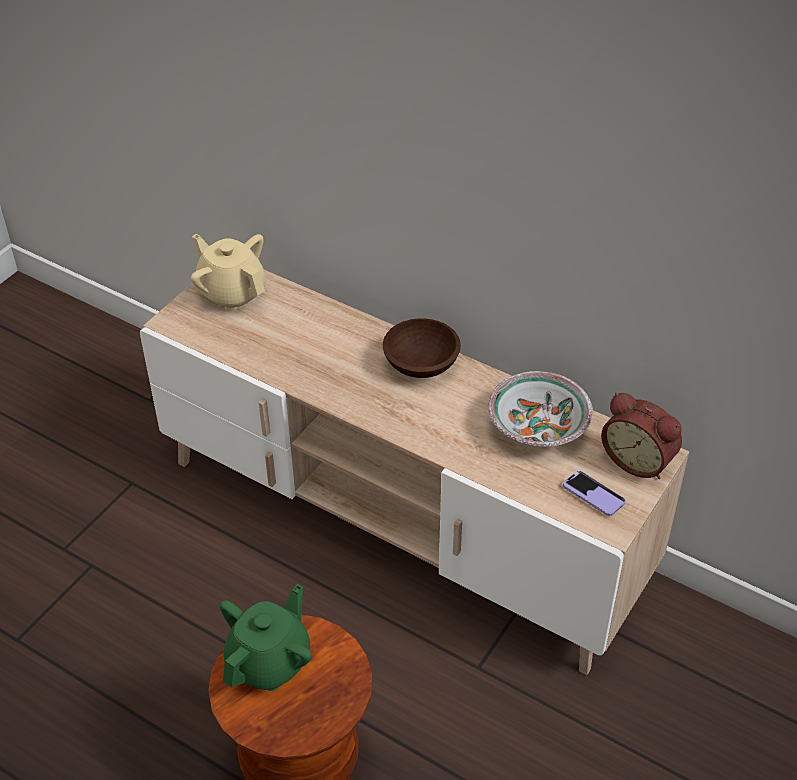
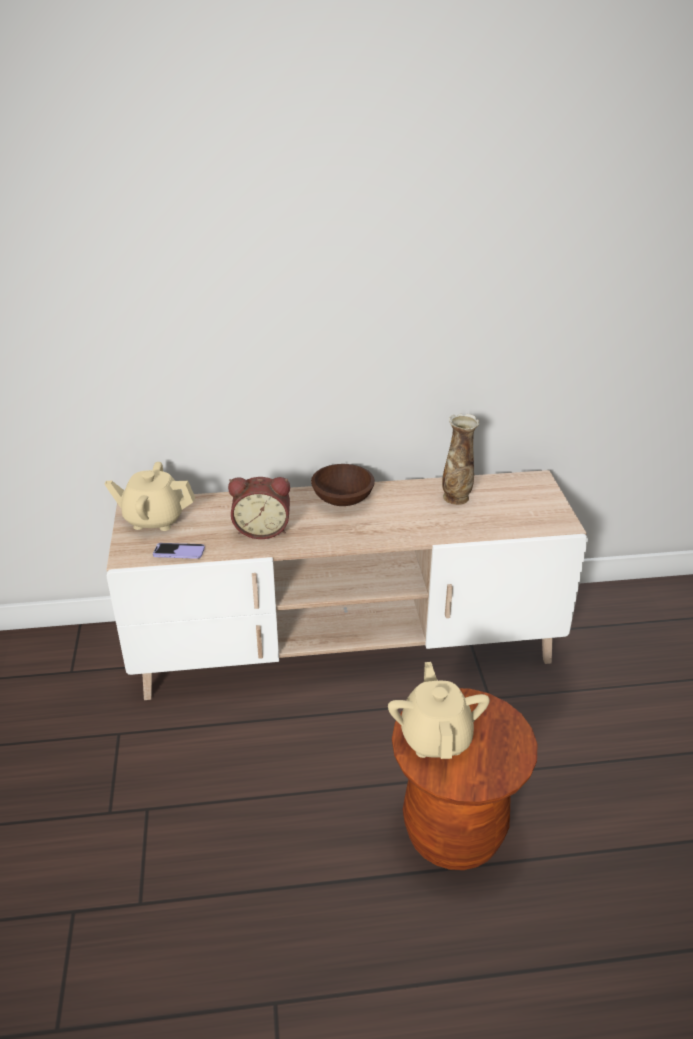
camera: 40 degrees left, 10 degrees down
green teapot [220,584,312,691] -> beige teapot [388,662,490,759]
bowl [488,371,593,447] -> vase [442,414,480,505]
phone [563,471,625,516] -> phone moved to [153,543,205,559]
alarm clock [601,393,682,479] -> alarm clock moved to [228,477,290,539]

